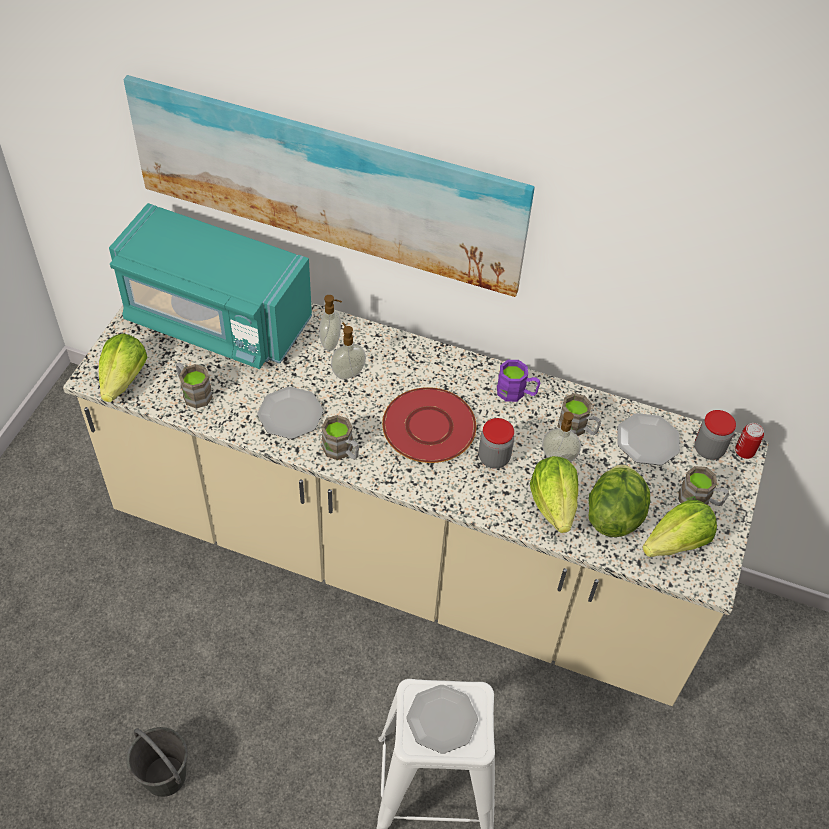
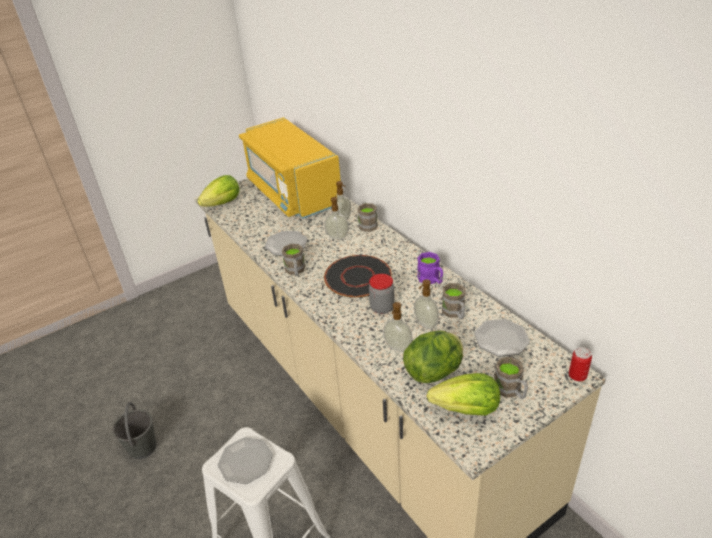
camera: 40 degrees right, 15 degrees down
turquoise microwave [109,203,312,369] -> yellow microwave [239,117,341,219]
picture [124,75,535,297] -> none
brown mug [176,363,213,409] -> brown mug moved to [358,201,378,232]
red plate [382,387,476,463] -> black plate [324,255,392,298]
lettuce [530,456,578,533] -> soap dispenser [383,302,413,352]
jar [694,410,736,460] -> none

